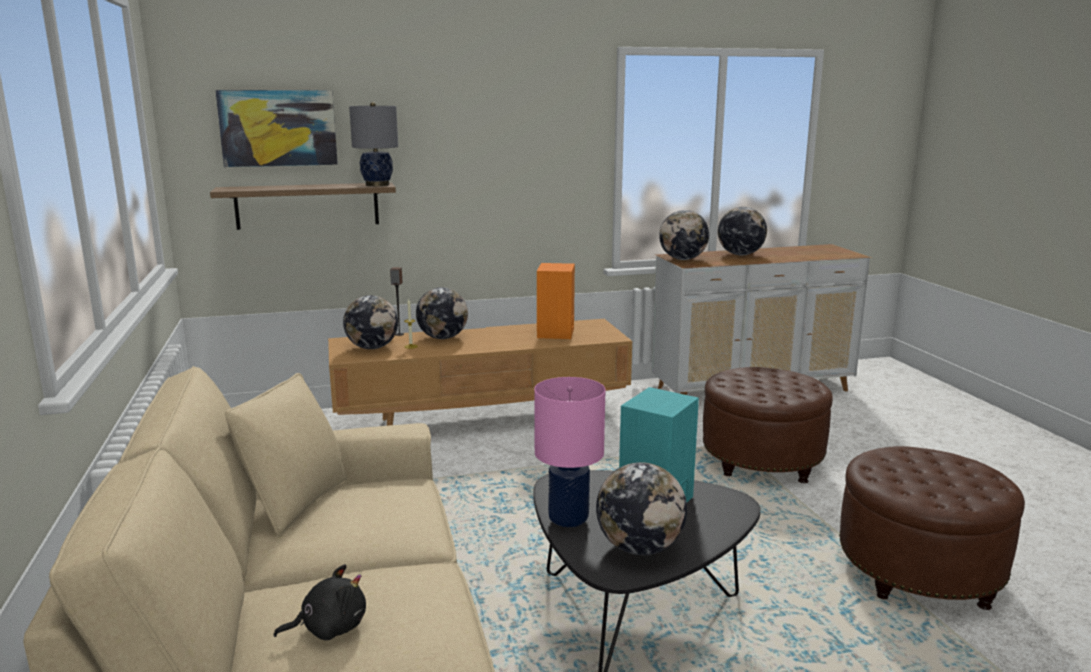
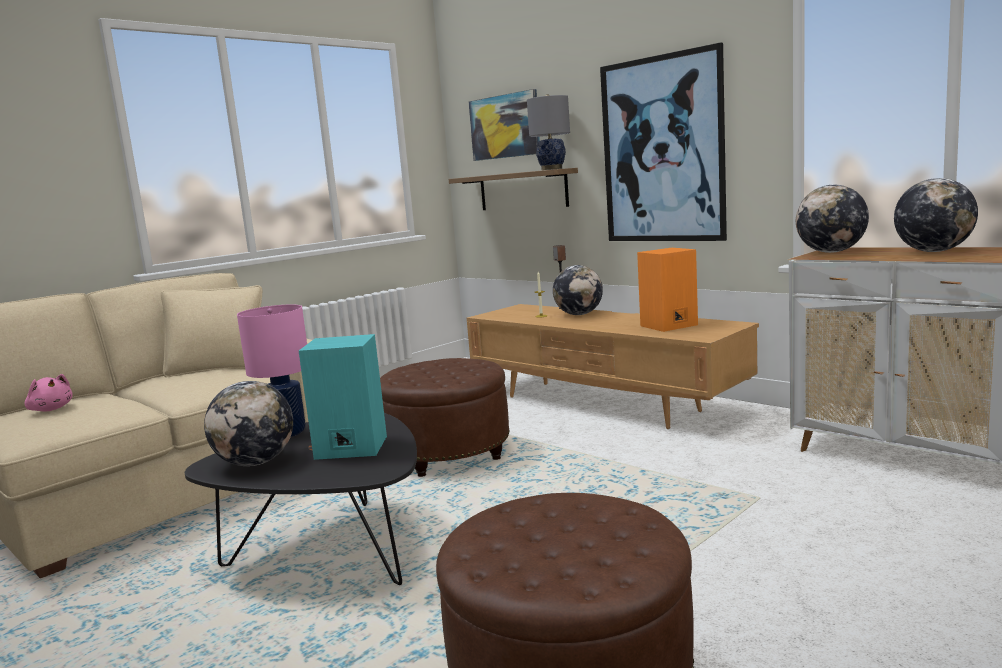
camera: 60 degrees right, 5 degrees down
black plush toy [274,564,366,640] -> pink plush toy [25,374,73,412]
globe [343,295,398,349] -> none
brown ottoman [703,367,833,483] -> brown ottoman moved to [380,358,510,477]
none -> picture [600,42,727,241]

